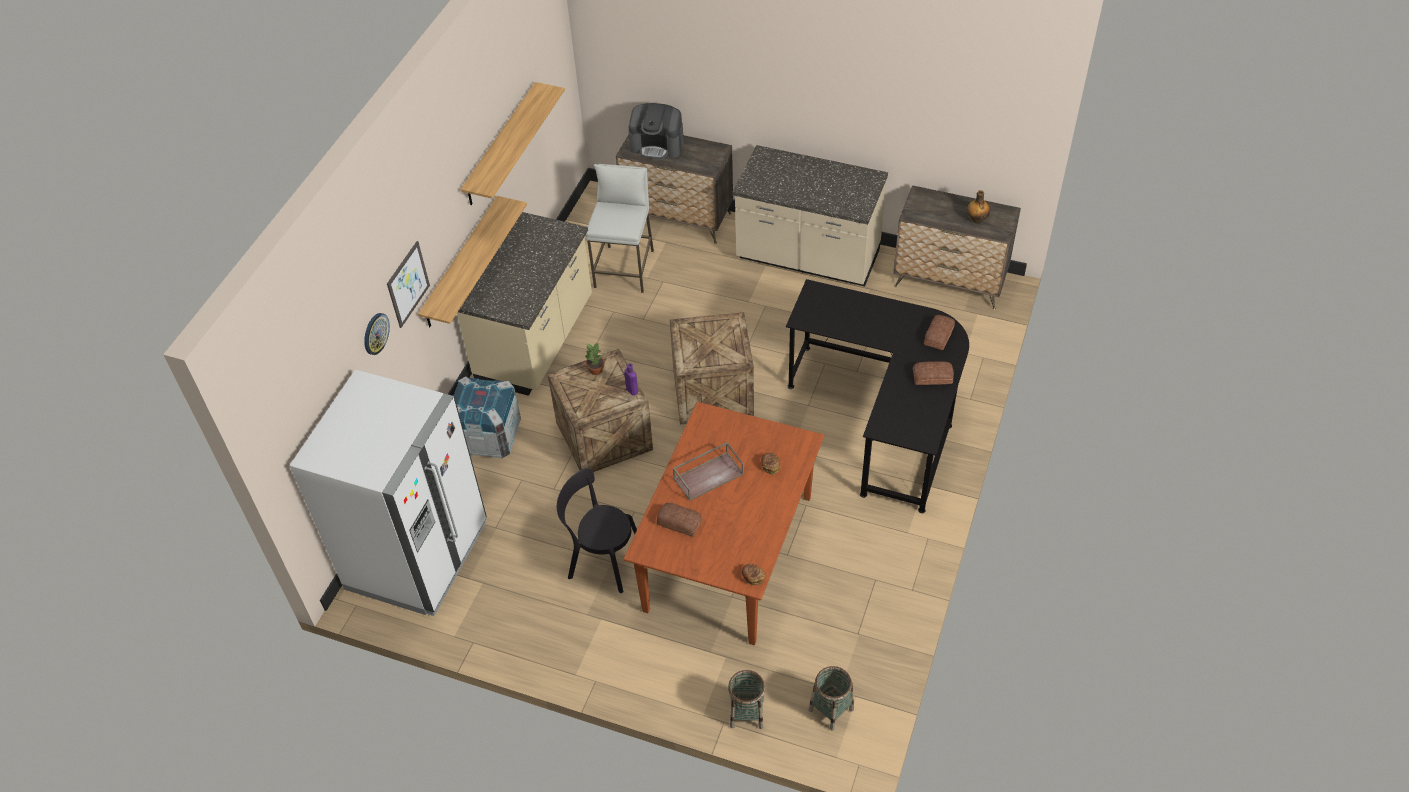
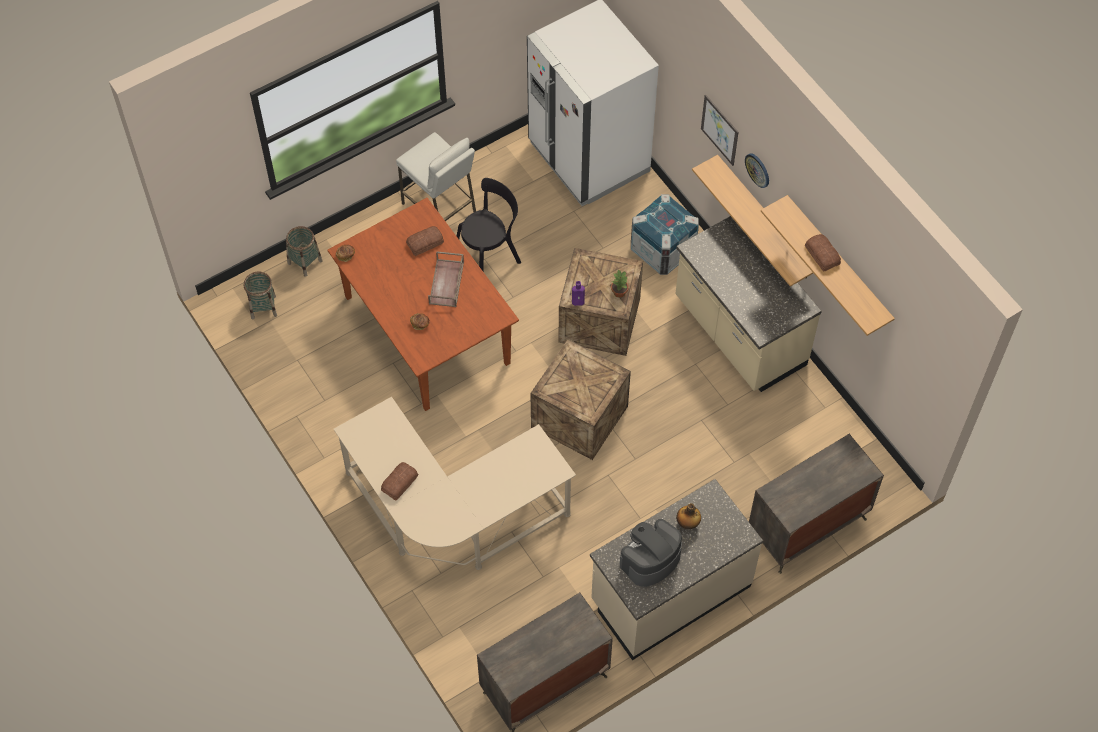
camera: 125 degrees right, 10 degrees up
wall clock [364,313,390,355] -> wall clock moved to [745,154,769,188]
white stool [586,164,654,293] -> white stool moved to [396,132,476,221]
coffee machine [628,103,684,159] -> coffee machine moved to [620,519,682,587]
black desk [786,279,969,513] -> beige desk [333,397,576,570]
bread [924,315,955,350] -> bread moved to [805,234,841,272]
bottle [967,190,990,223] -> bottle moved to [676,503,701,529]

